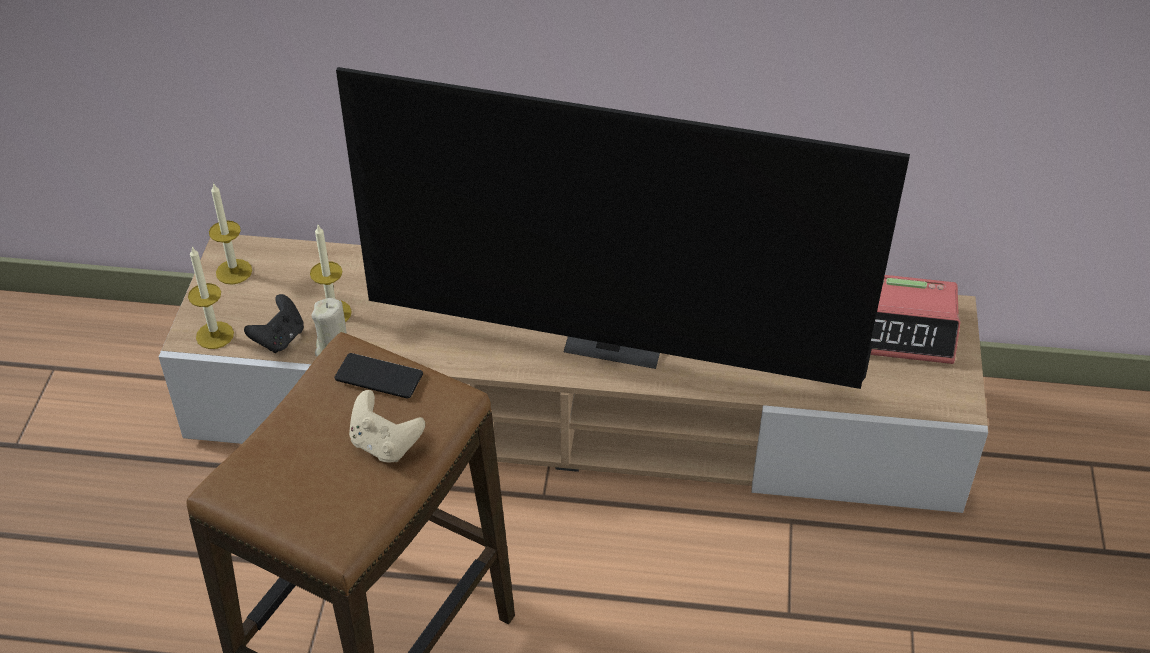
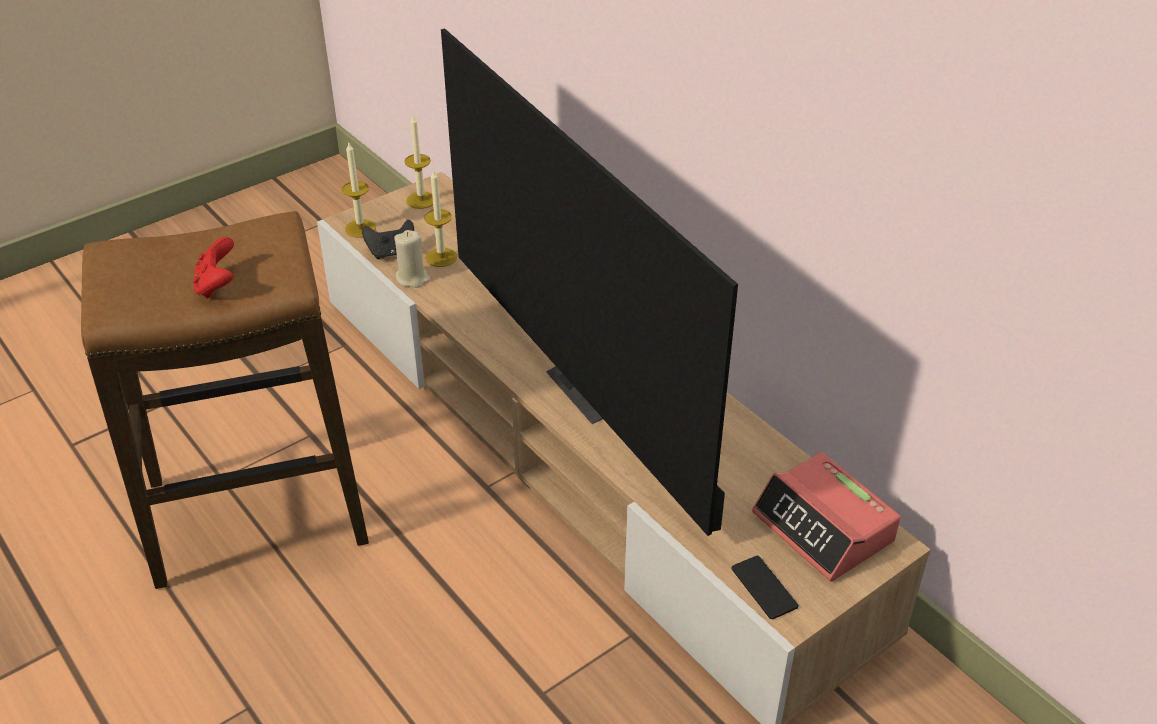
camera: 45 degrees right, 5 degrees down
phone [335,353,423,399] -> phone moved to [732,556,799,619]
beige game controller [349,390,425,463] -> red game controller [193,237,234,299]

